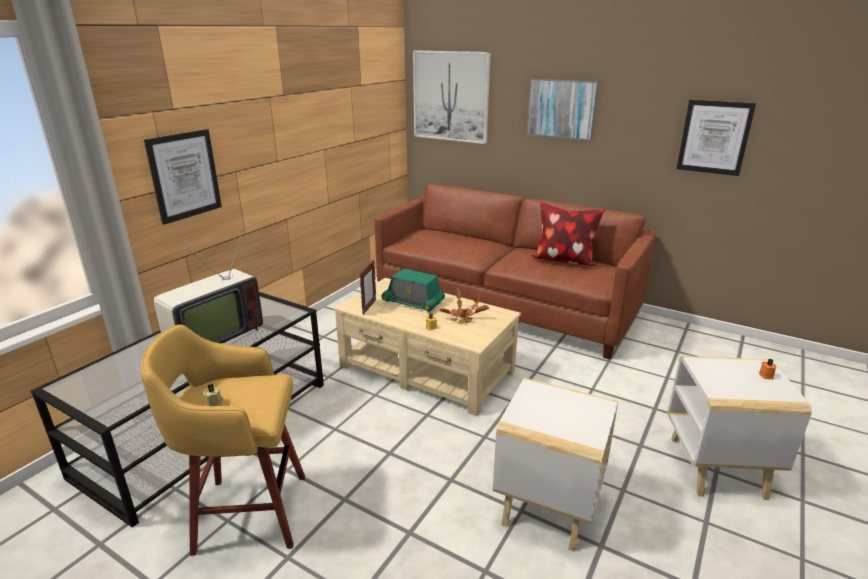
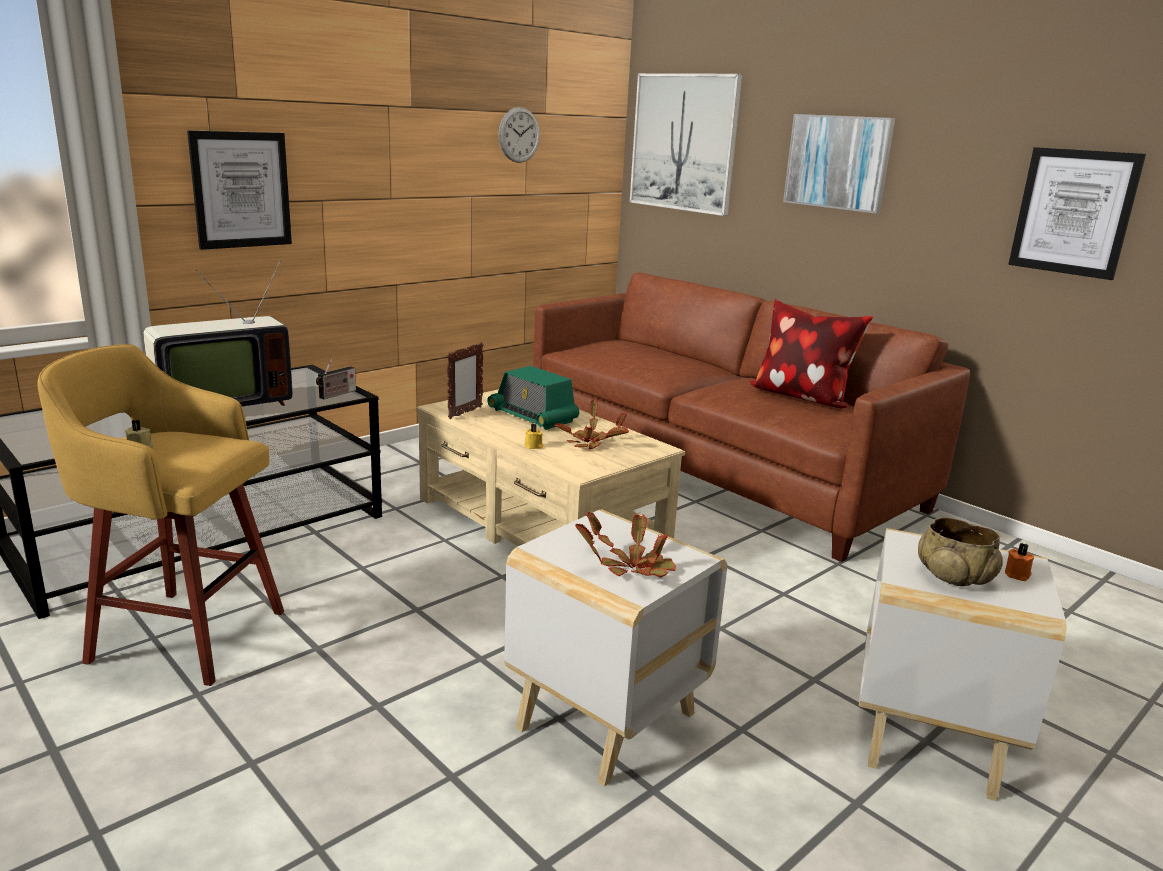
camera: 15 degrees right, 5 degrees down
none -> radio [316,359,356,399]
none -> wall clock [498,107,540,163]
none -> potted plant [575,512,676,578]
none -> beige bowl [918,517,1003,586]

